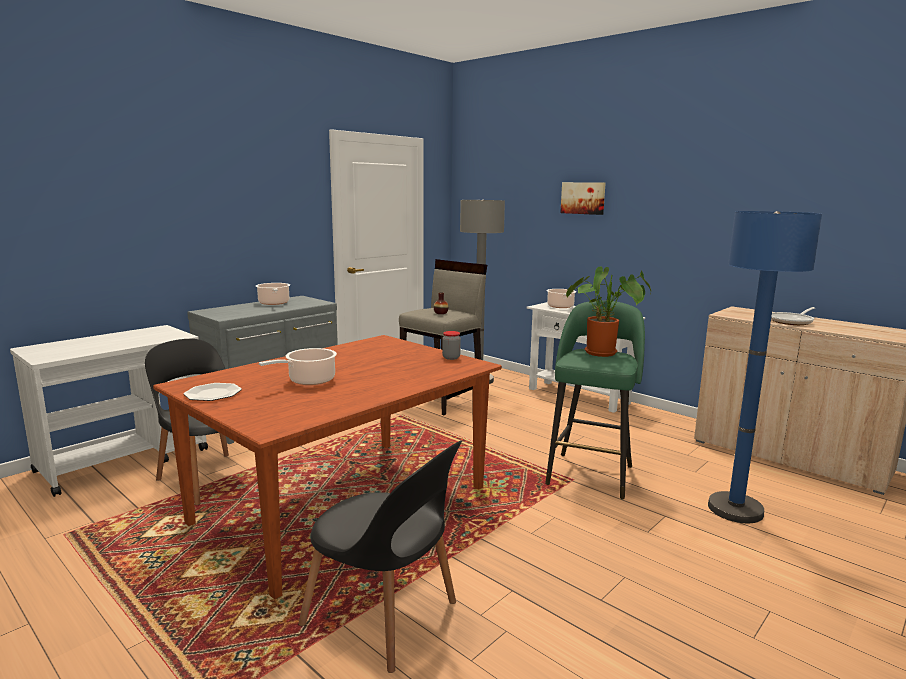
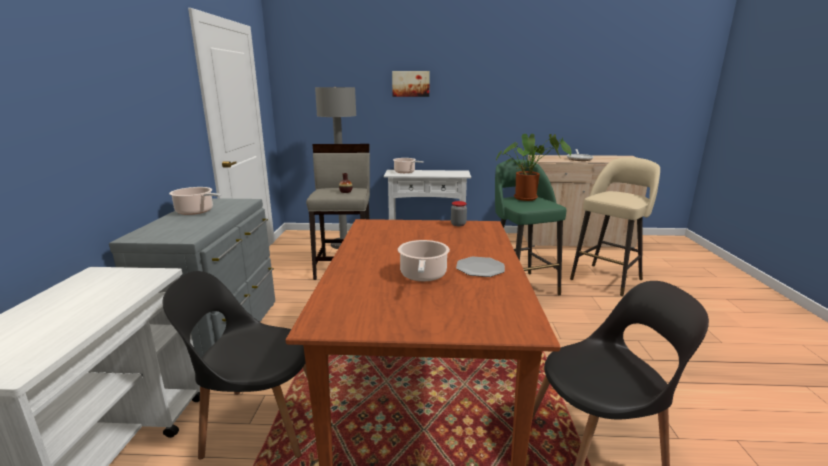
camera: 40 degrees left, 5 degrees up
plate [184,383,242,401] -> plate moved to [456,257,505,277]
blue floor lamp [708,211,822,523] -> beige stool [570,157,660,296]

